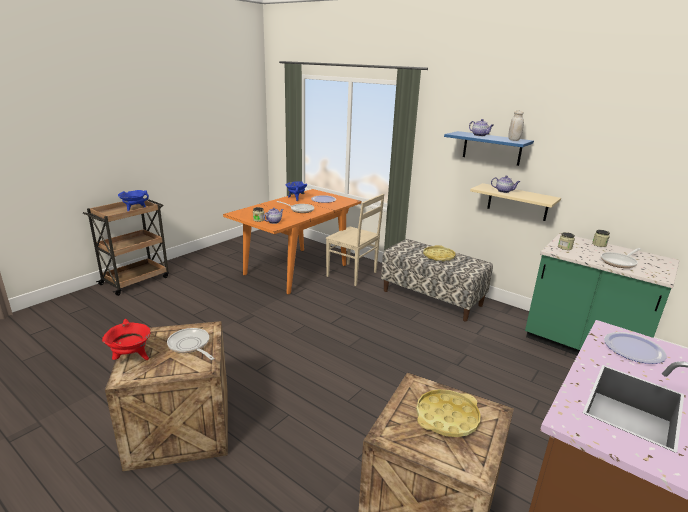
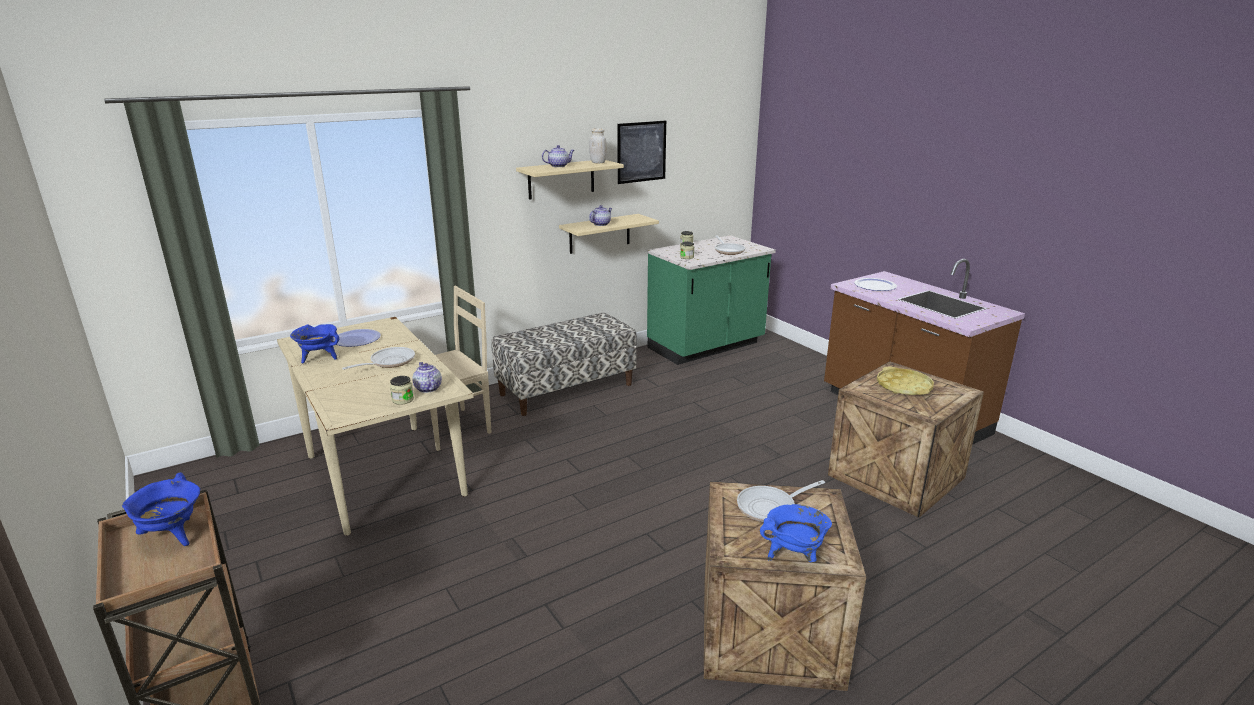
camera: 70 degrees left, 0 degrees up
red cooking pot [102,319,151,360] -> blue cooking pot [760,504,832,562]
orange dining table [223,189,361,294] -> beige dining table [277,317,474,536]
yellow tray [423,245,456,261] -> none
blue shelf [444,131,534,166] -> beige shelf [516,160,624,200]
none -> picture [617,121,666,184]

